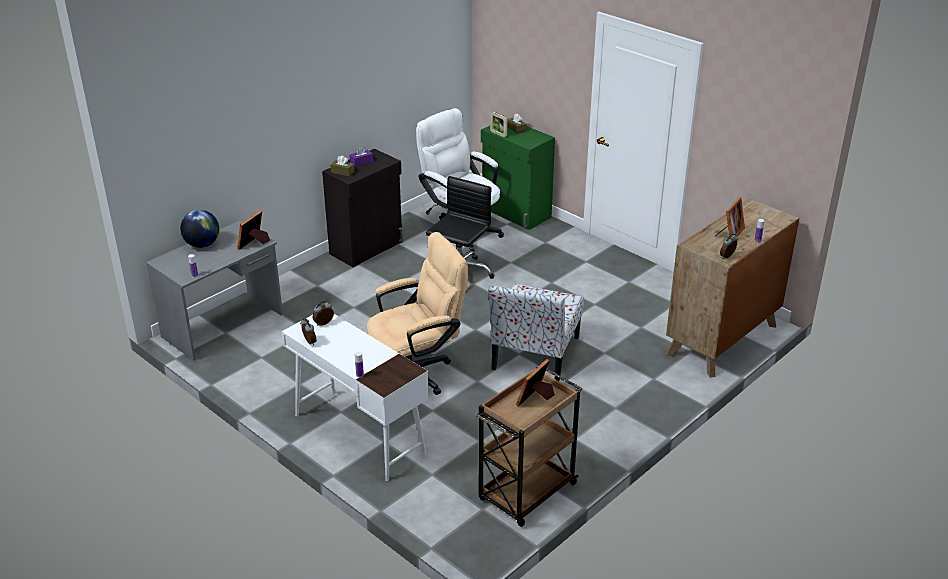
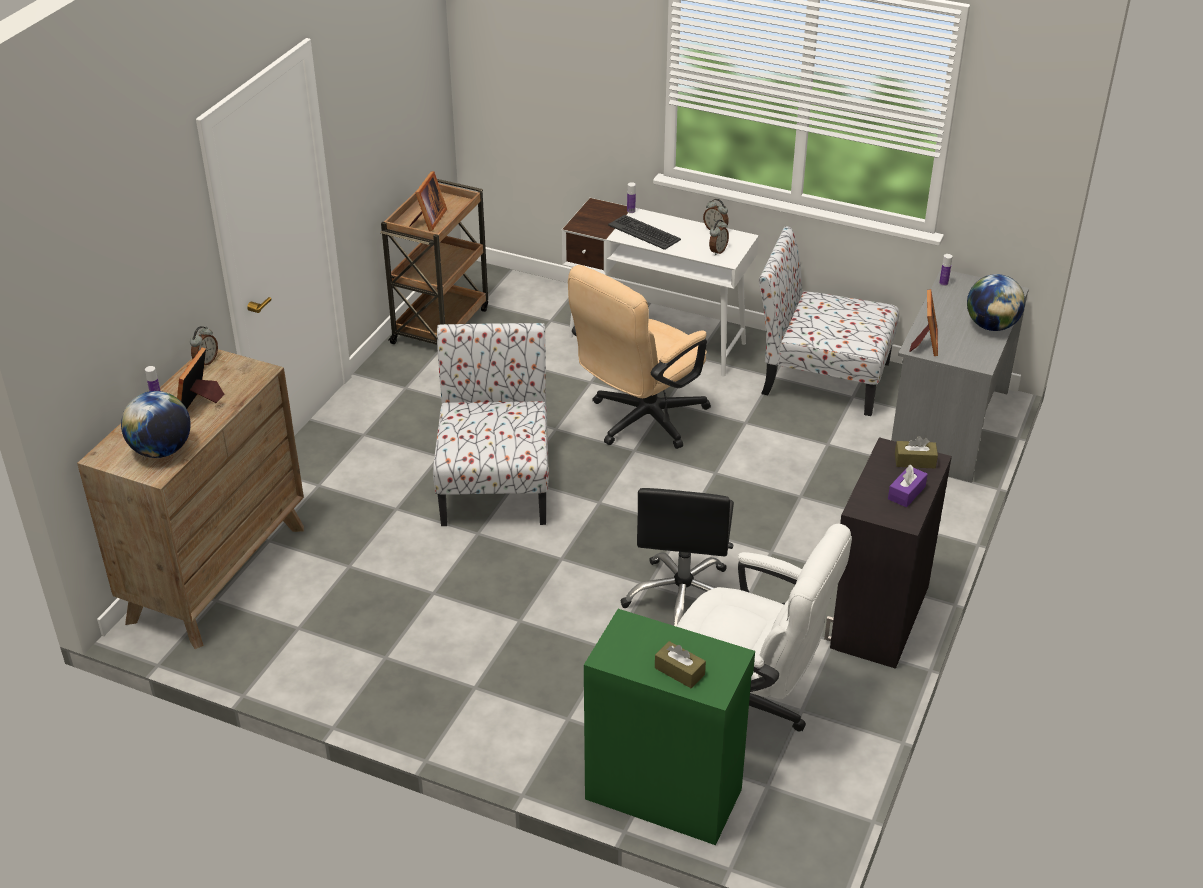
camera: 160 degrees right, 5 degrees up
picture frame [490,112,507,137] -> none
none -> globe [121,391,191,458]
none -> keyboard [608,215,681,250]
none -> chair [759,226,899,416]

